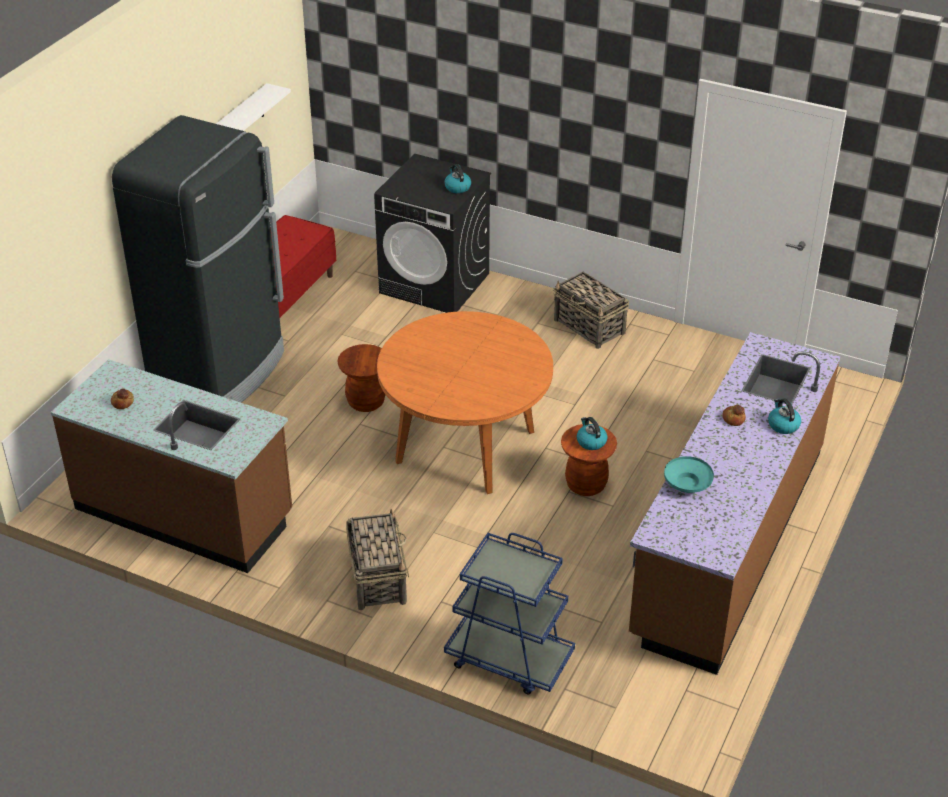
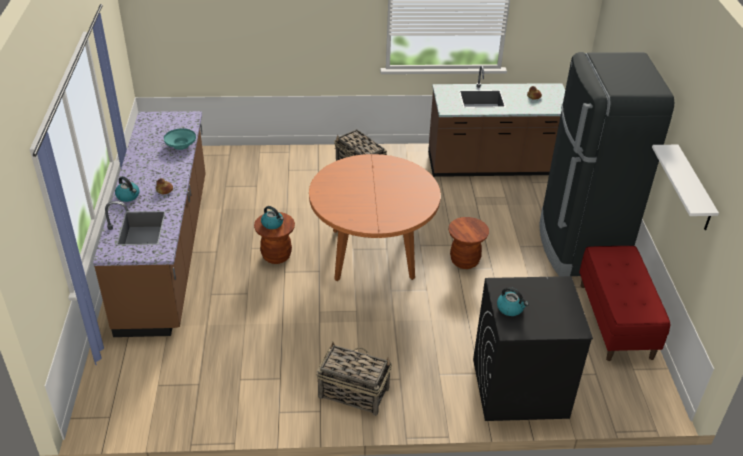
camera: 150 degrees right, 0 degrees up
blue cart [444,533,575,695] -> none

